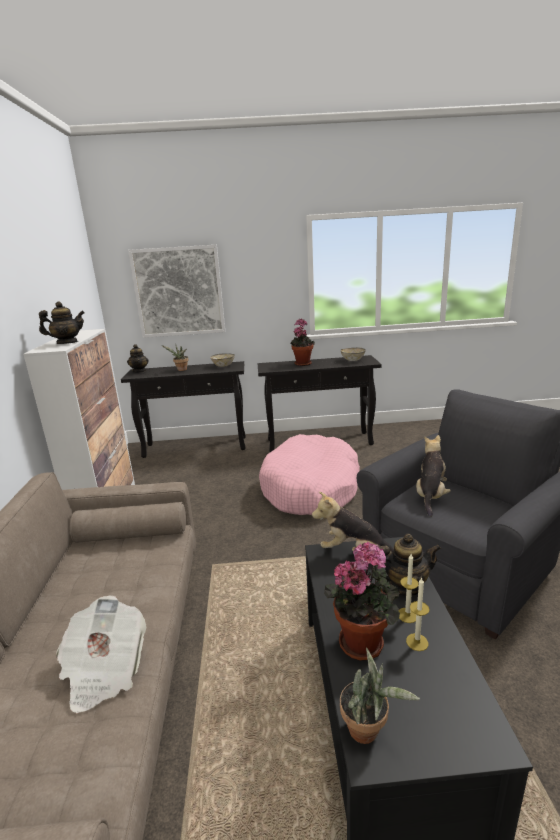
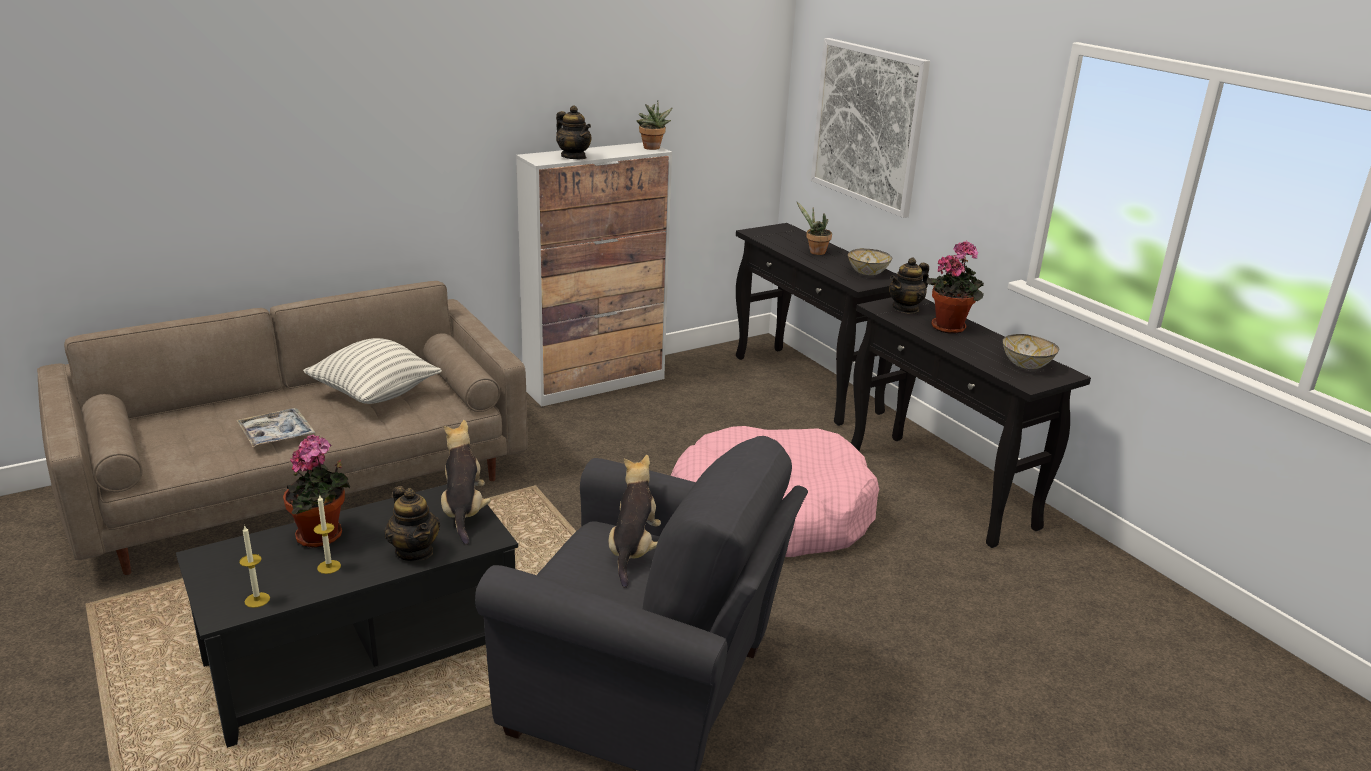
camera: 60 degrees right, 5 degrees up
newspaper [56,596,147,713] -> tray [236,408,315,447]
teapot [127,344,149,373] -> teapot moved to [889,257,929,314]
potted plant [340,647,420,744] -> potted plant moved to [636,101,673,150]
candle [399,554,419,623] -> candle moved to [239,525,270,608]
plush toy [416,435,451,517] -> plush toy turned 75 degrees counterclockwise [609,455,661,588]
none -> pillow [303,338,442,404]

